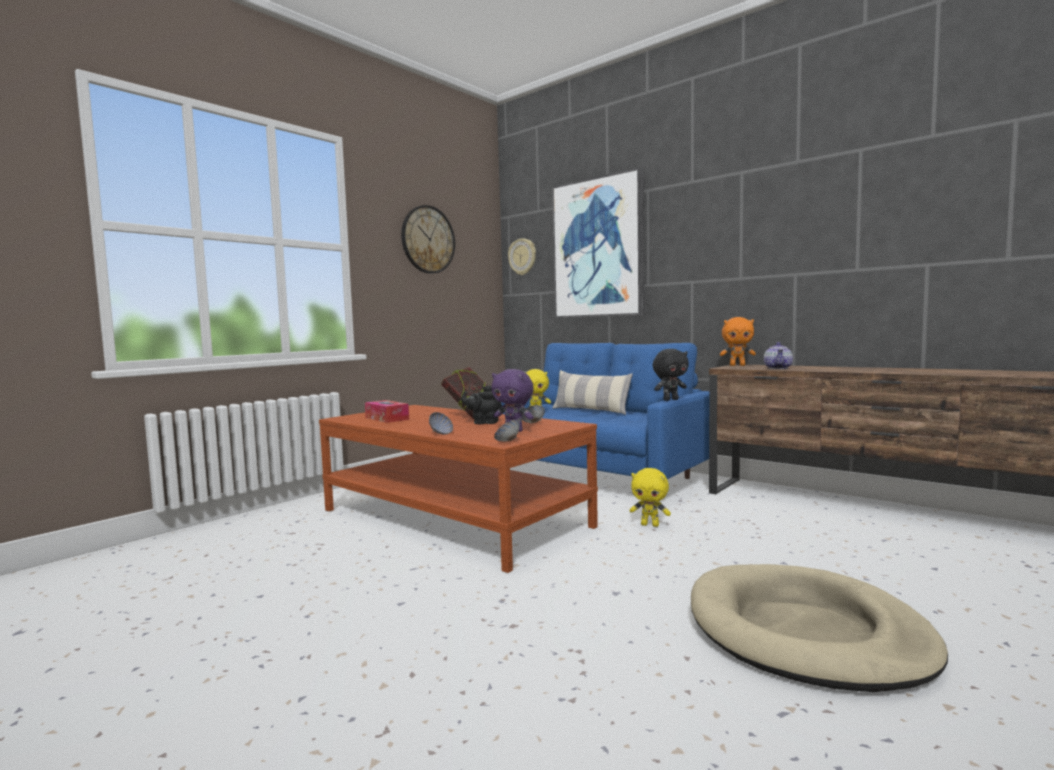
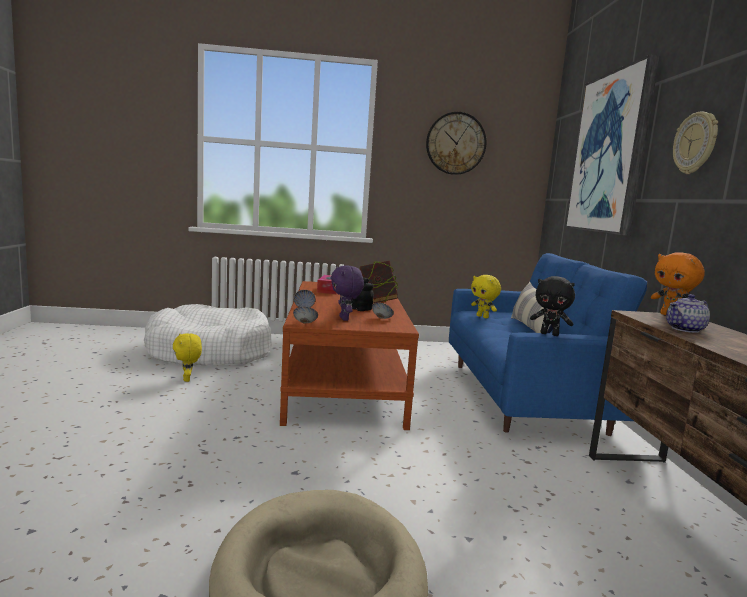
camera: 45 degrees right, 5 degrees up
wall clock [508,238,536,275] -> wall clock moved to [673,112,718,174]
yellow plush toy [630,468,671,527] -> yellow plush toy moved to [173,333,202,382]
none -> white dog bed [144,304,272,365]

